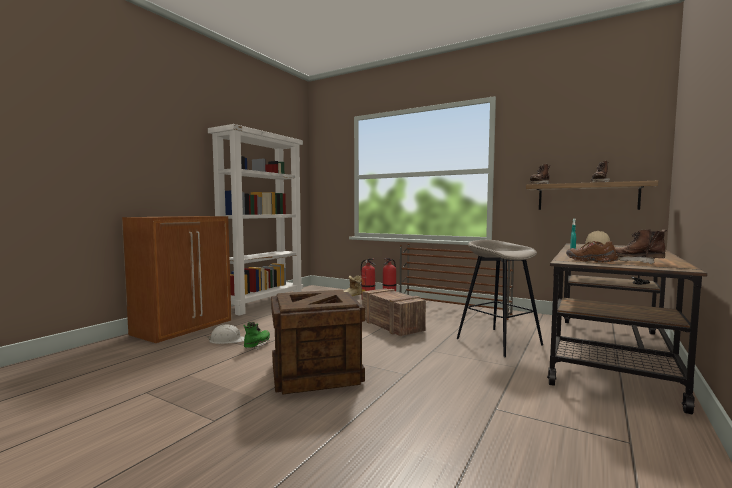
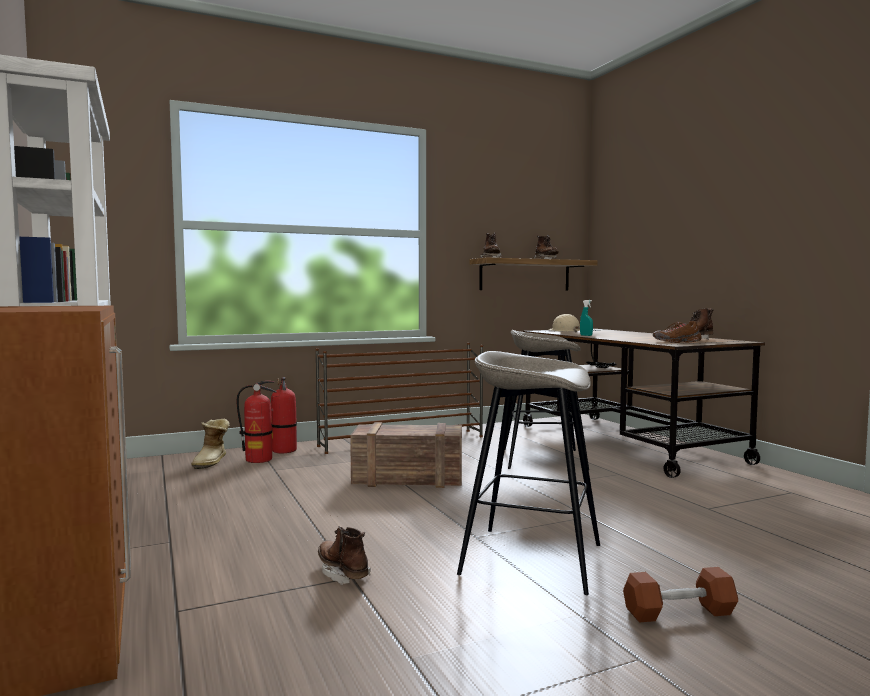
camera: 55 degrees left, 0 degrees up
white hard hat [207,324,245,344] -> none
green boot [244,322,270,350] -> brown boot [318,526,371,585]
crate [271,290,365,394] -> grey stool [457,351,600,595]
none -> brown dumbbell [623,567,738,622]

